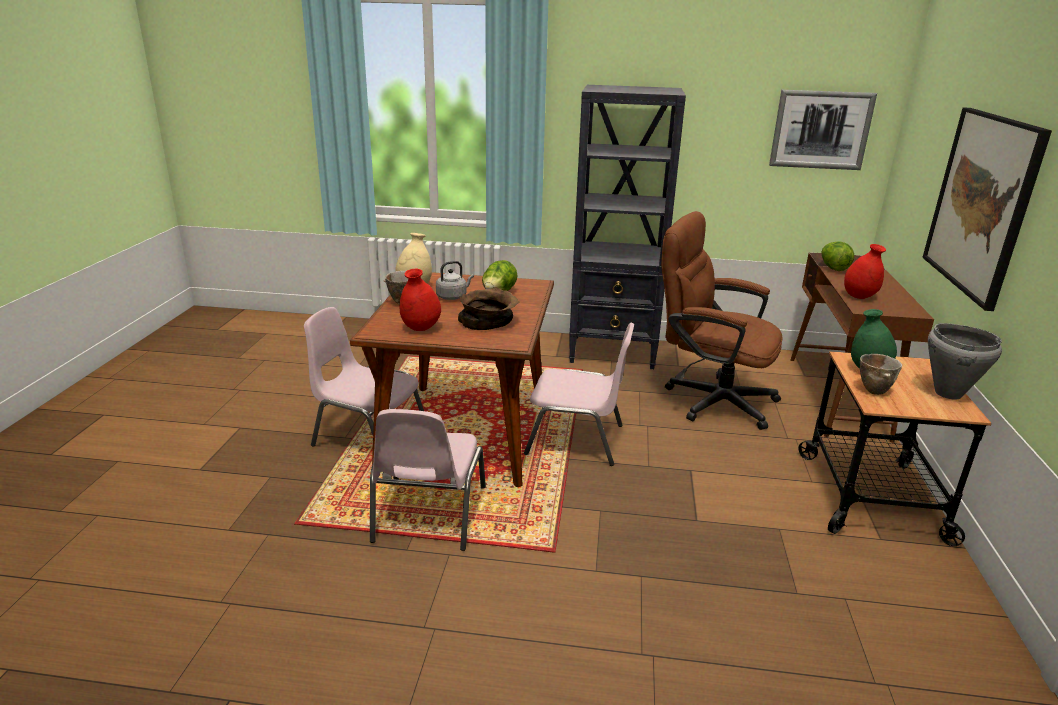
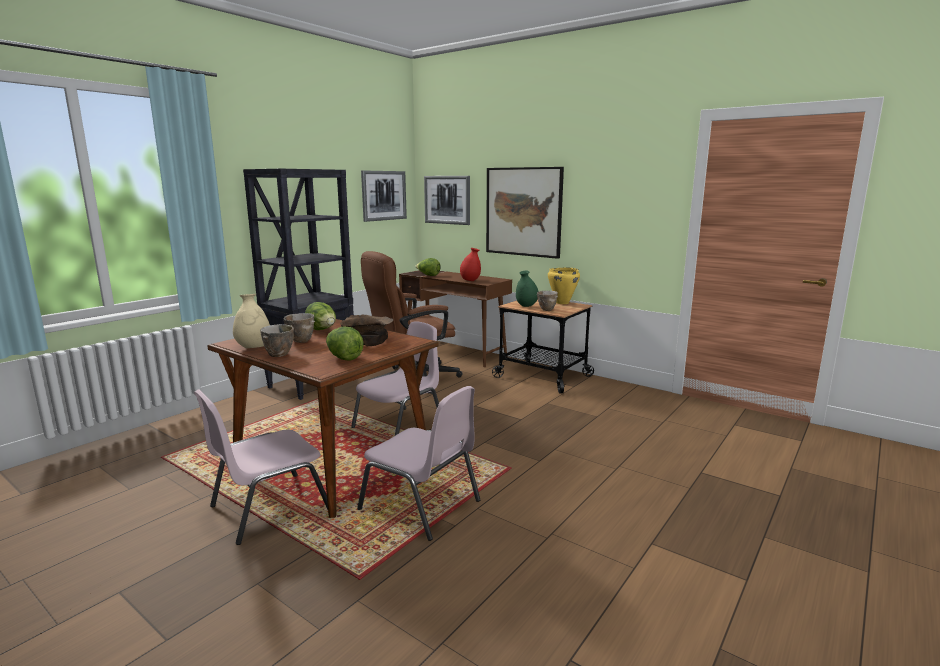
camera: 60 degrees left, 10 degrees down
red vase [400,269,441,331] -> lettuce [326,327,364,361]
grey kettle [436,261,474,300] -> bowl [283,313,315,343]
grey cooking pot [928,323,1002,400] -> yellow cooking pot [548,268,580,304]
none -> picture [424,176,470,225]

